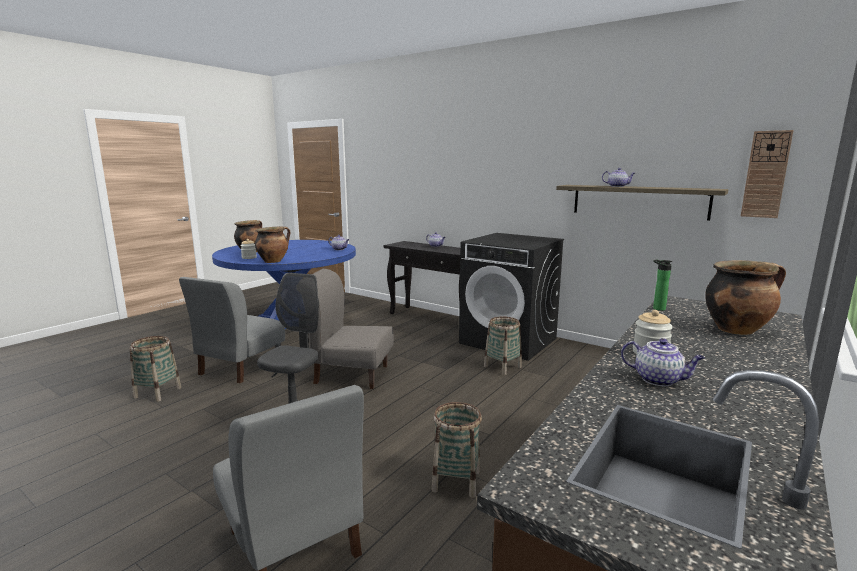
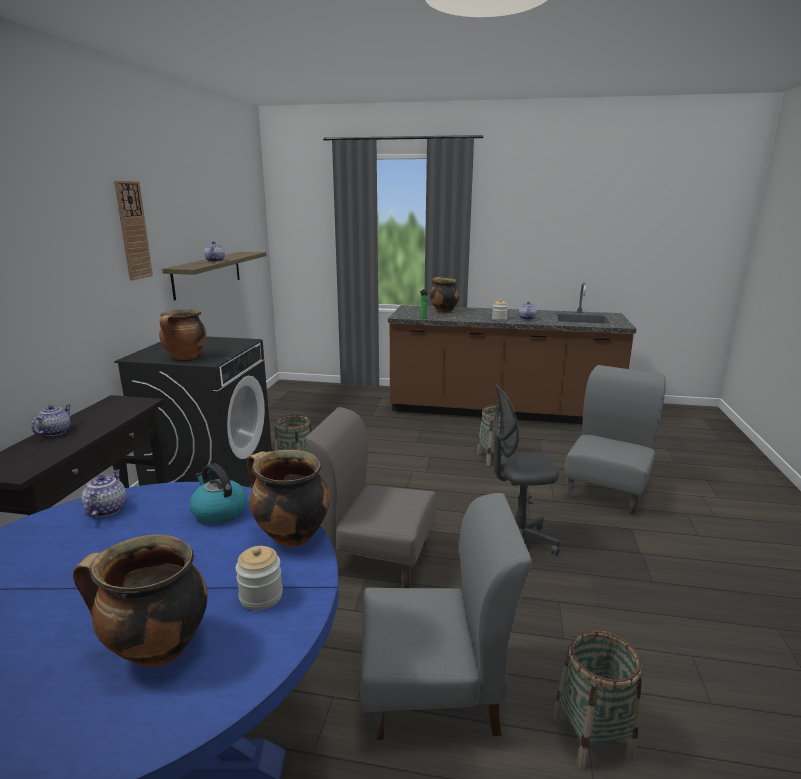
camera: 115 degrees left, 5 degrees up
grey chair [309,269,394,389] -> grey chair turned 120 degrees clockwise [305,407,436,588]
wall clock [741,130,794,218] -> wall clock moved to [114,181,153,281]
none -> cooking pot [159,309,206,360]
none -> kettle [190,463,247,524]

